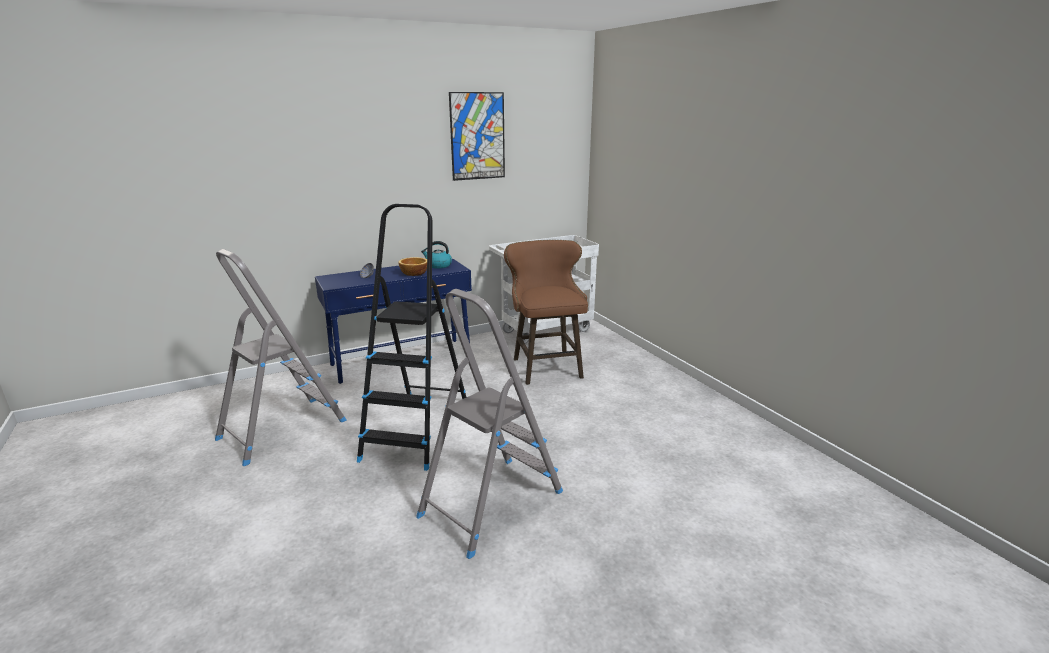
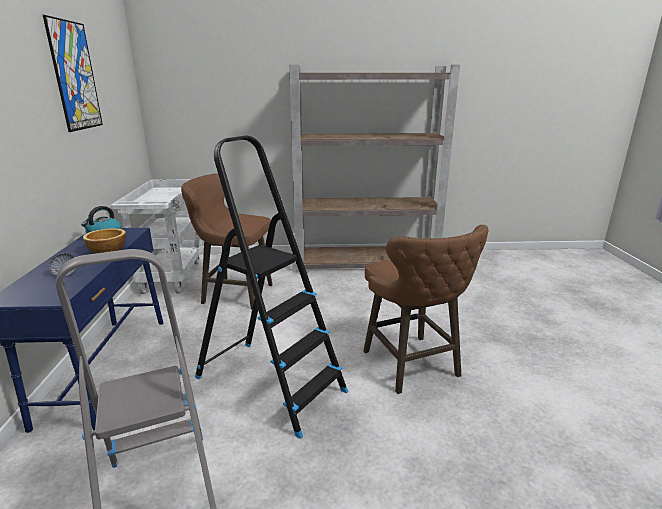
camera: 65 degrees left, 0 degrees up
grey step ladder [416,289,563,559] -> brown stool [363,225,489,394]
none -> brown bookcase [289,65,460,273]

